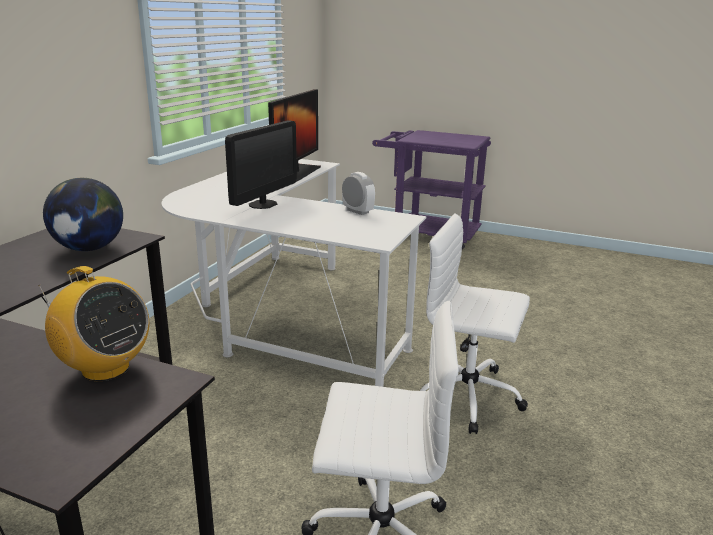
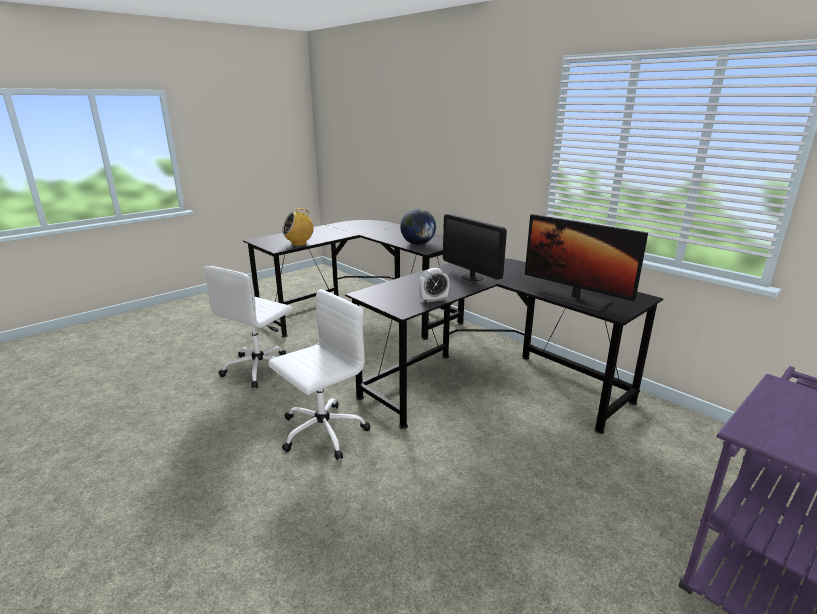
camera: 115 degrees right, 0 degrees up
white desk [162,159,426,387] -> black desk [345,258,663,434]

